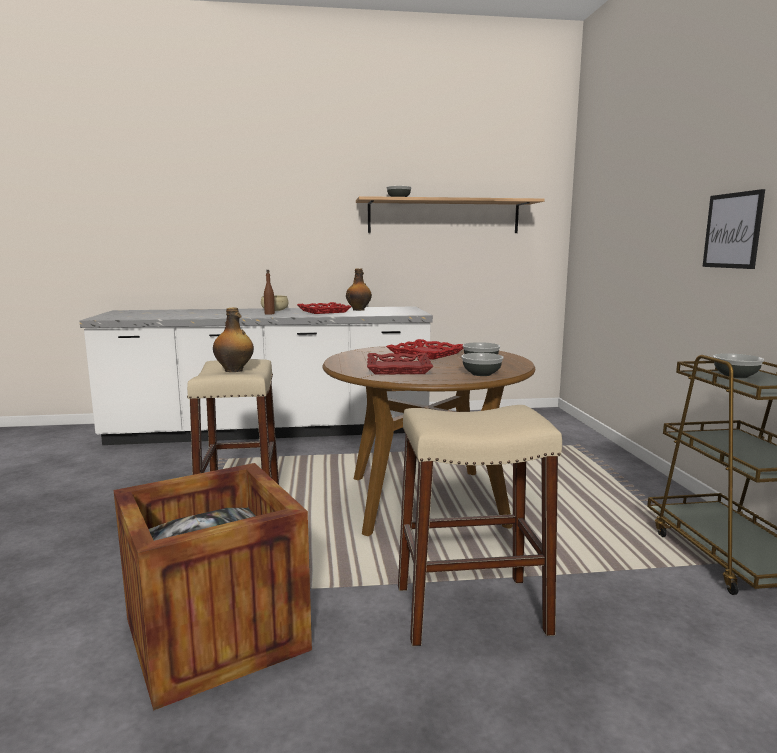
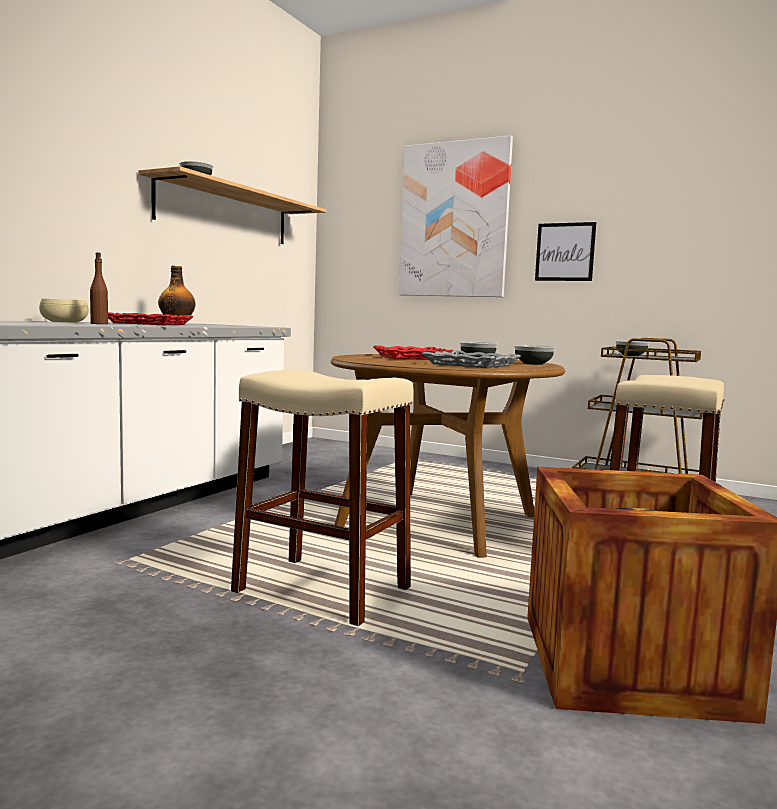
camera: 55 degrees left, 5 degrees down
bottle [213,308,254,372] -> none
red tray [367,353,434,374] -> grey tray [422,351,521,368]
none -> picture [399,135,513,297]

